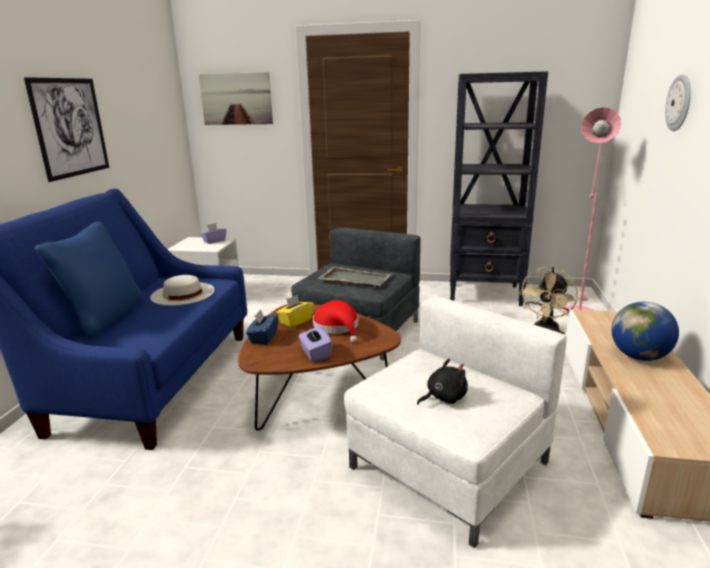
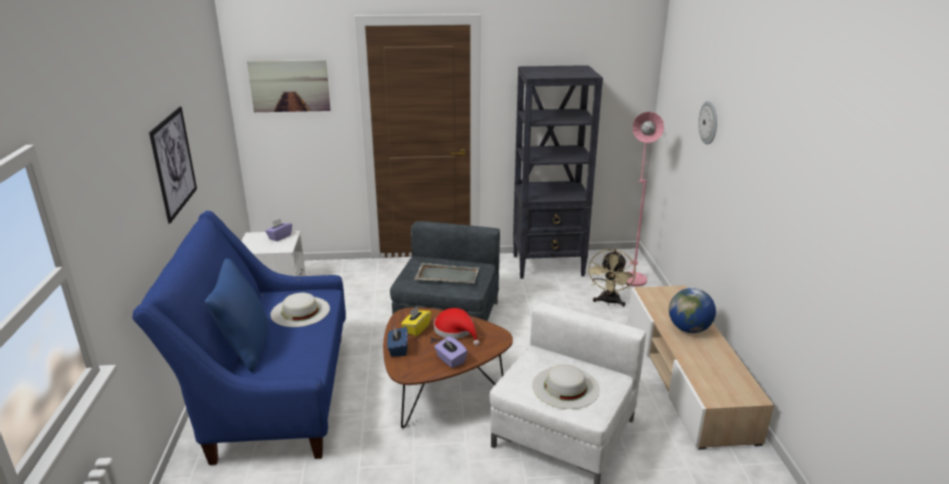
camera: 15 degrees left, 5 degrees up
black plush toy [417,359,468,405] -> white hat [532,364,600,409]

